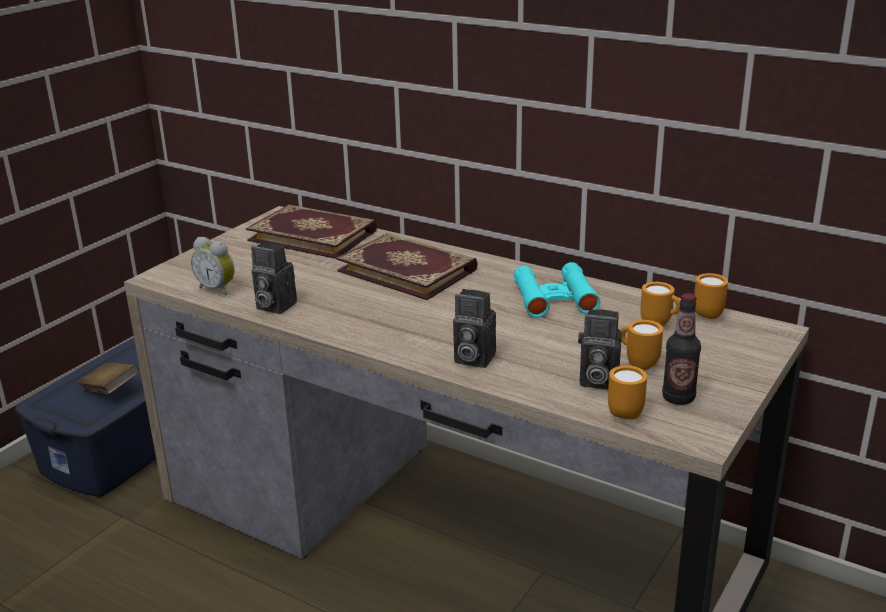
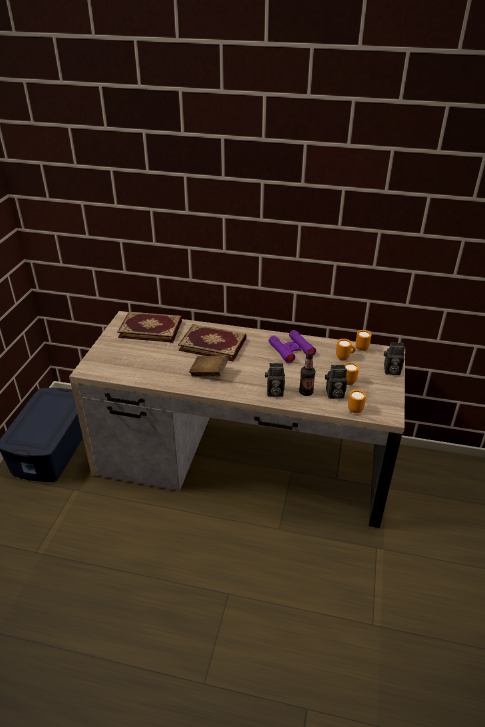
camera: 20 degrees left, 10 degrees up
brown book [78,362,139,394] -> brown book moved to [189,355,229,376]
alarm clock [191,237,235,296] -> none
camera [251,242,297,314] -> camera moved to [384,342,405,375]
turquoise binoculars [514,262,600,318] -> purple binoculars [269,330,316,363]
bottle [662,293,701,405] -> bottle moved to [299,351,315,396]

